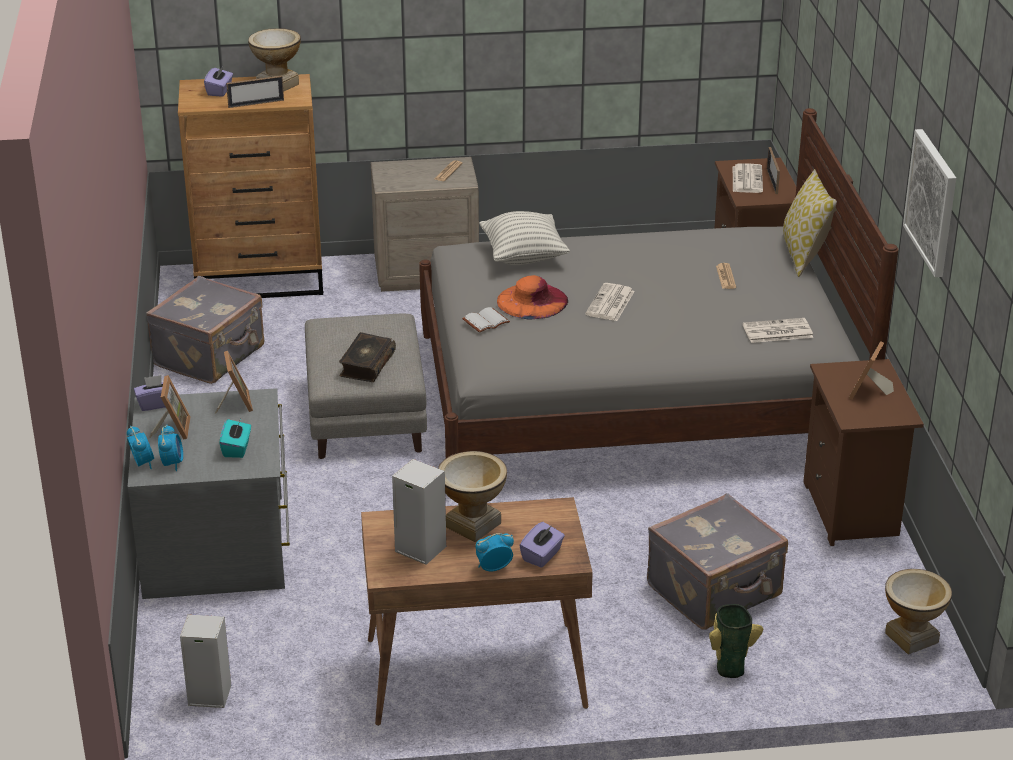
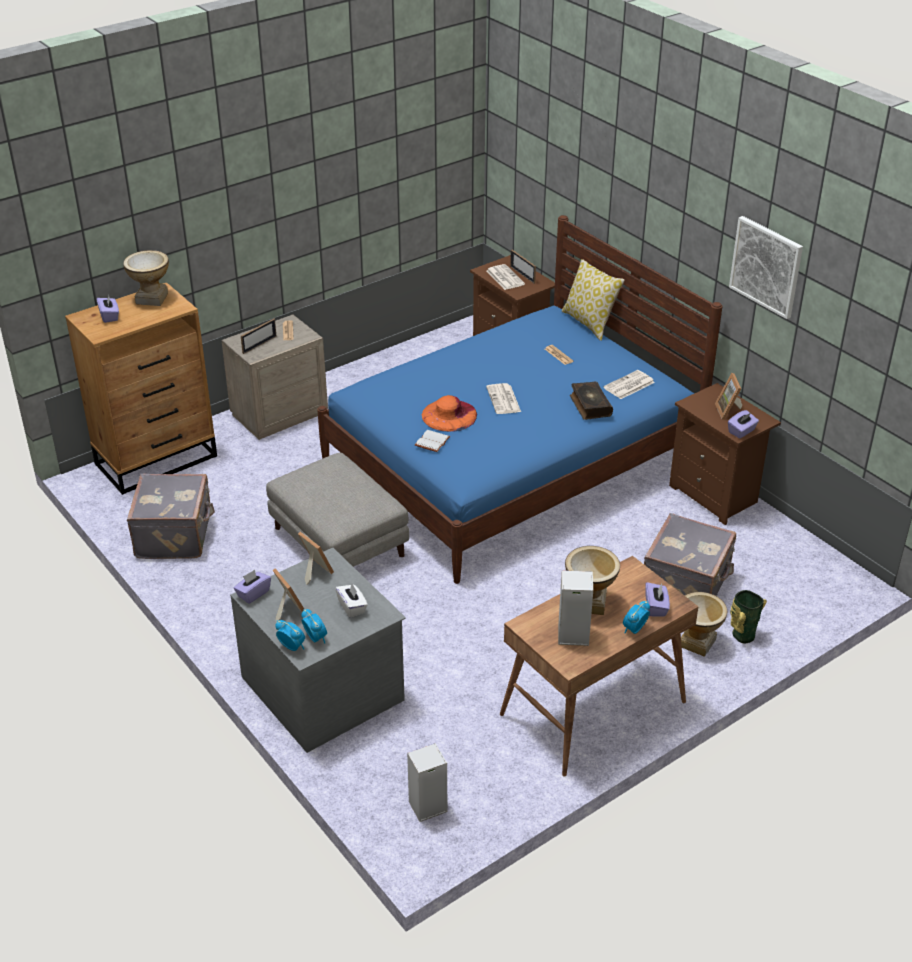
camera: 30 degrees left, 5 degrees up
turquoise tissue box [219,419,251,458] -> white tissue box [335,584,368,618]
picture frame [226,76,284,108] -> picture frame moved to [241,319,277,354]
book [339,332,396,382] -> book moved to [570,381,613,420]
grey bed [419,108,899,458] -> blue bed [317,215,722,584]
pillow [479,211,570,265] -> none
vase [885,569,952,655] -> vase moved to [681,592,727,657]
none -> purple tissue box [728,410,759,438]

